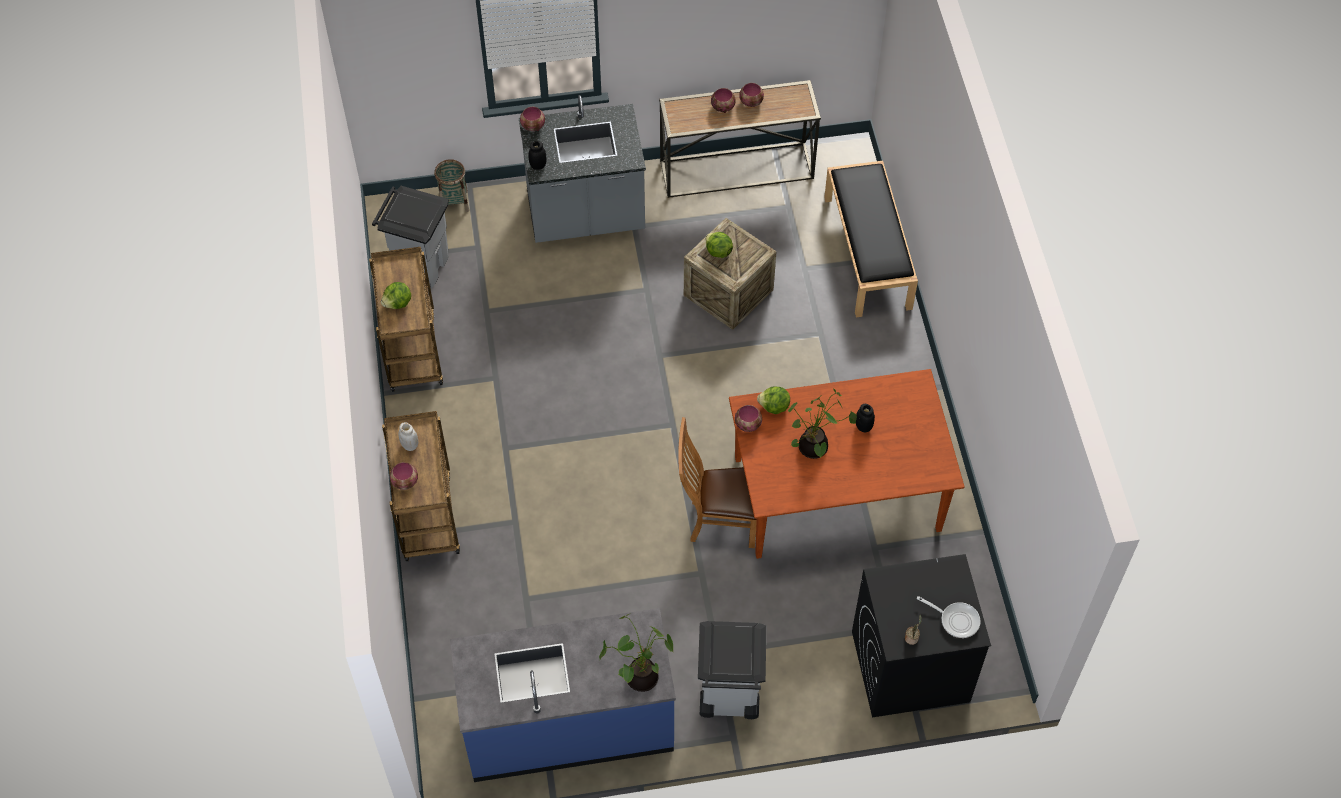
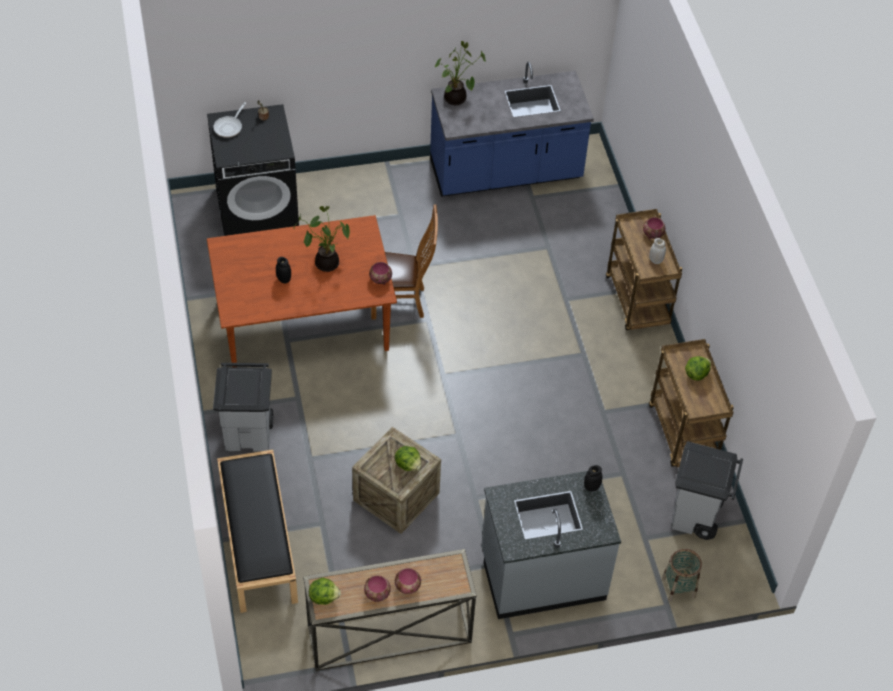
camera: 175 degrees right, 5 degrees down
bowl [520,107,545,131] -> none
grey trash can [698,621,766,719] -> grey trash can moved to [213,363,273,452]
lettuce [757,386,790,414] -> lettuce moved to [309,577,341,605]
frying pan [917,596,981,638] -> frying pan turned 90 degrees counterclockwise [213,102,246,138]

